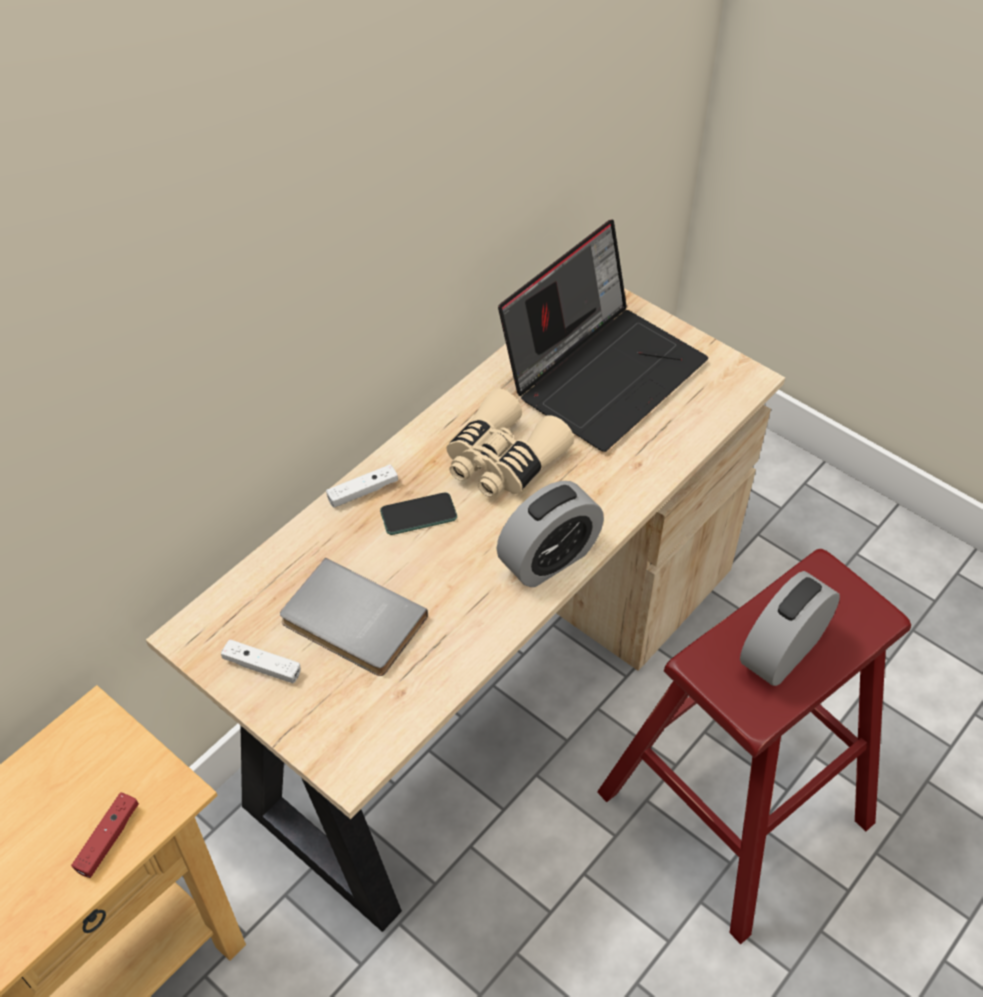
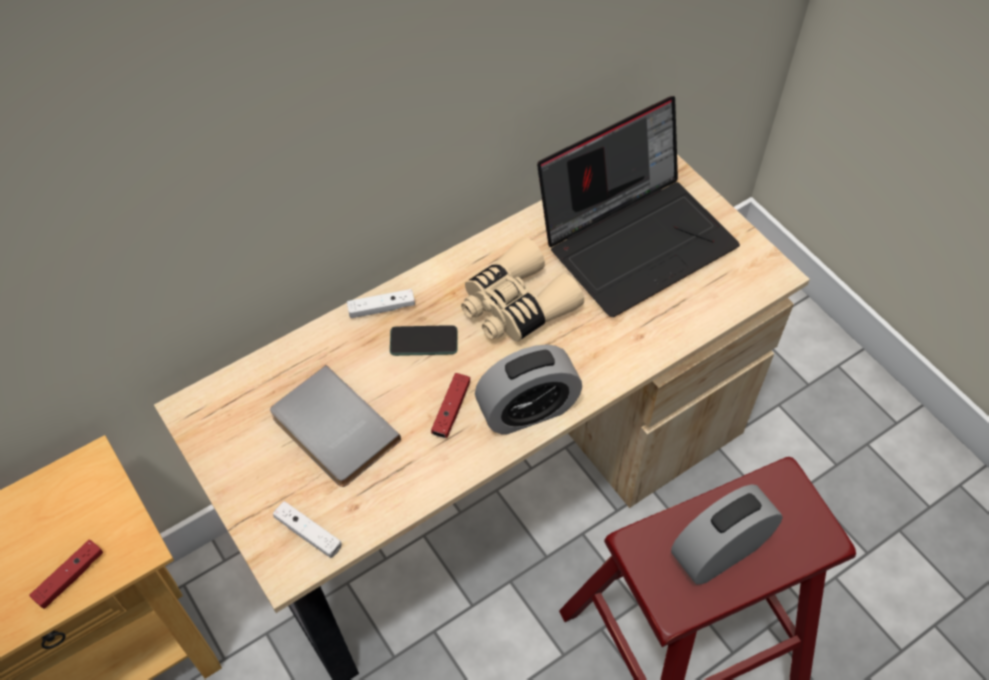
camera: 15 degrees right, 5 degrees up
white game controller [221,639,301,683] -> white game controller moved to [273,501,342,558]
none -> red game controller [431,373,470,438]

